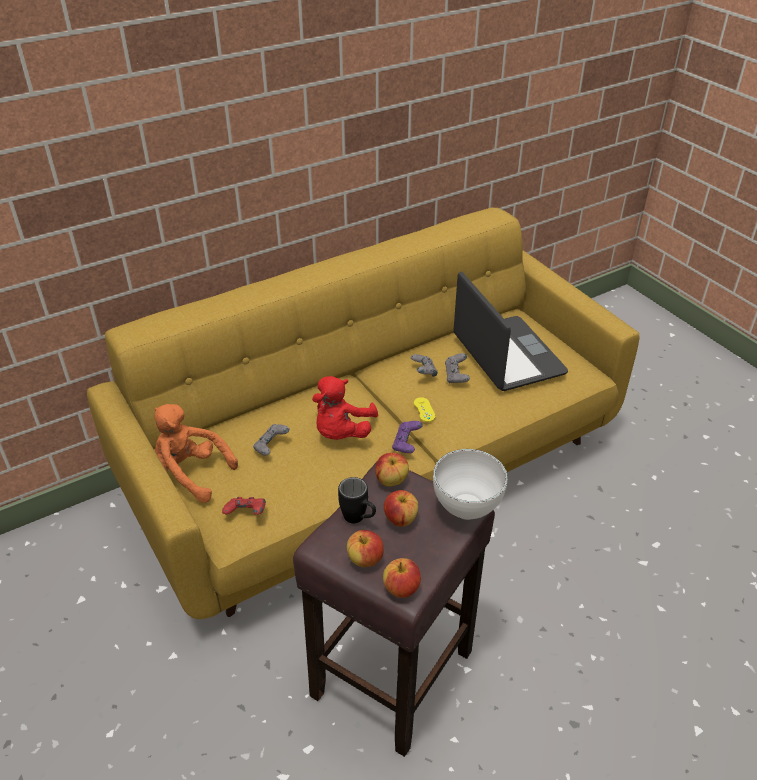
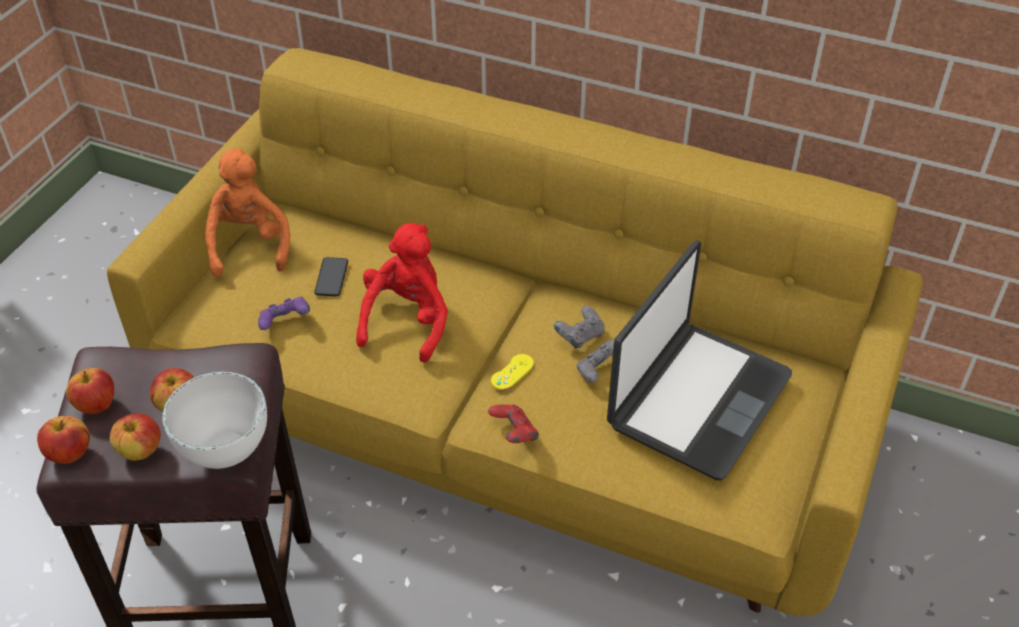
camera: 55 degrees right, 5 degrees up
red game controller [222,497,266,515] -> red game controller moved to [488,404,539,443]
grey game controller [253,424,290,456] -> phone [314,257,348,296]
red plush toy [312,376,378,440] -> red plush toy turned 120 degrees clockwise [356,223,448,363]
black mug [338,477,376,524] -> none
apple [375,453,409,487] -> apple moved to [110,413,161,461]
purple game controller [392,421,423,453] -> purple game controller moved to [258,297,310,330]

